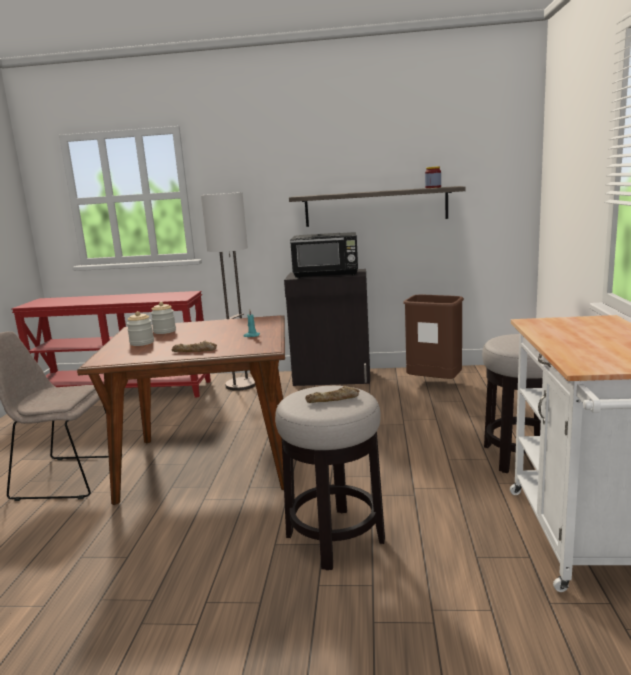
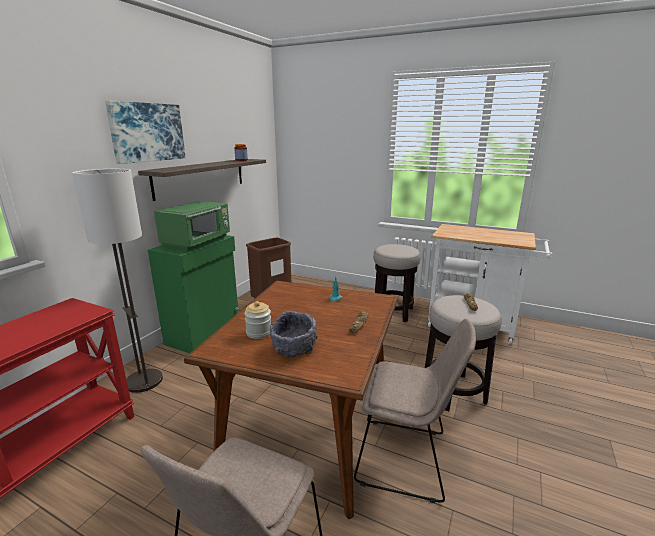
camera: 70 degrees left, 5 degrees up
jar [126,311,154,346] -> grey bowl [270,311,318,358]
black cabinet [284,269,370,386] -> green cabinet [148,235,240,353]
black microwave [290,232,358,278] -> green microwave [154,201,230,252]
none -> picture [105,100,186,164]
none -> beige chair [354,319,476,503]

